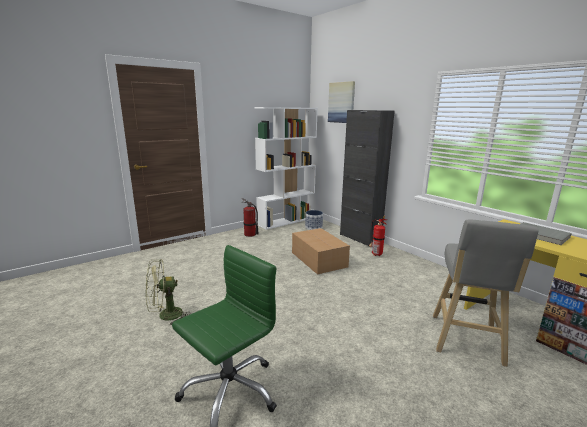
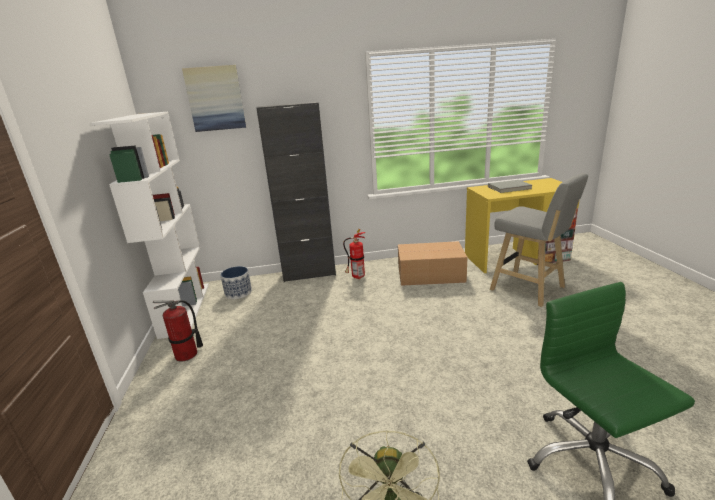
camera: 60 degrees left, 5 degrees up
cardboard box [292,228,350,274] -> cardboard box moved to [398,241,467,286]

